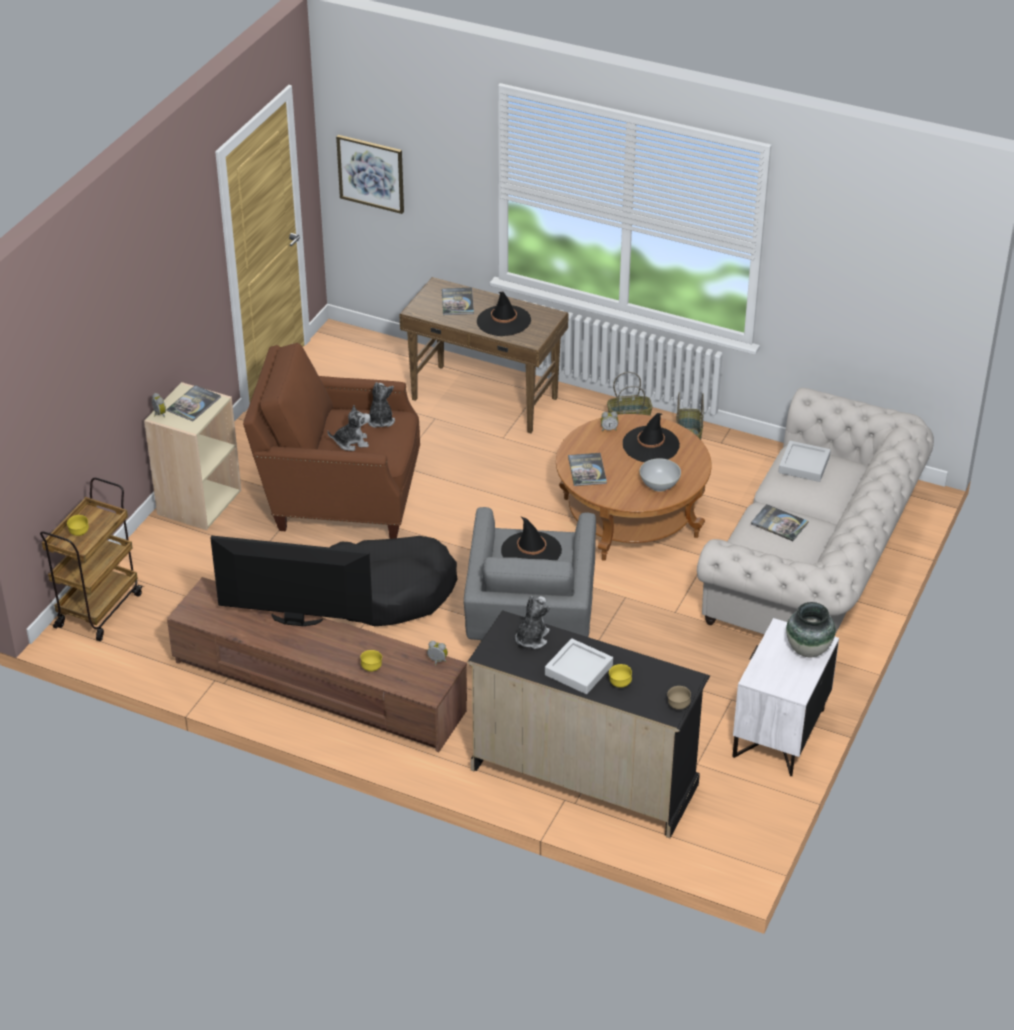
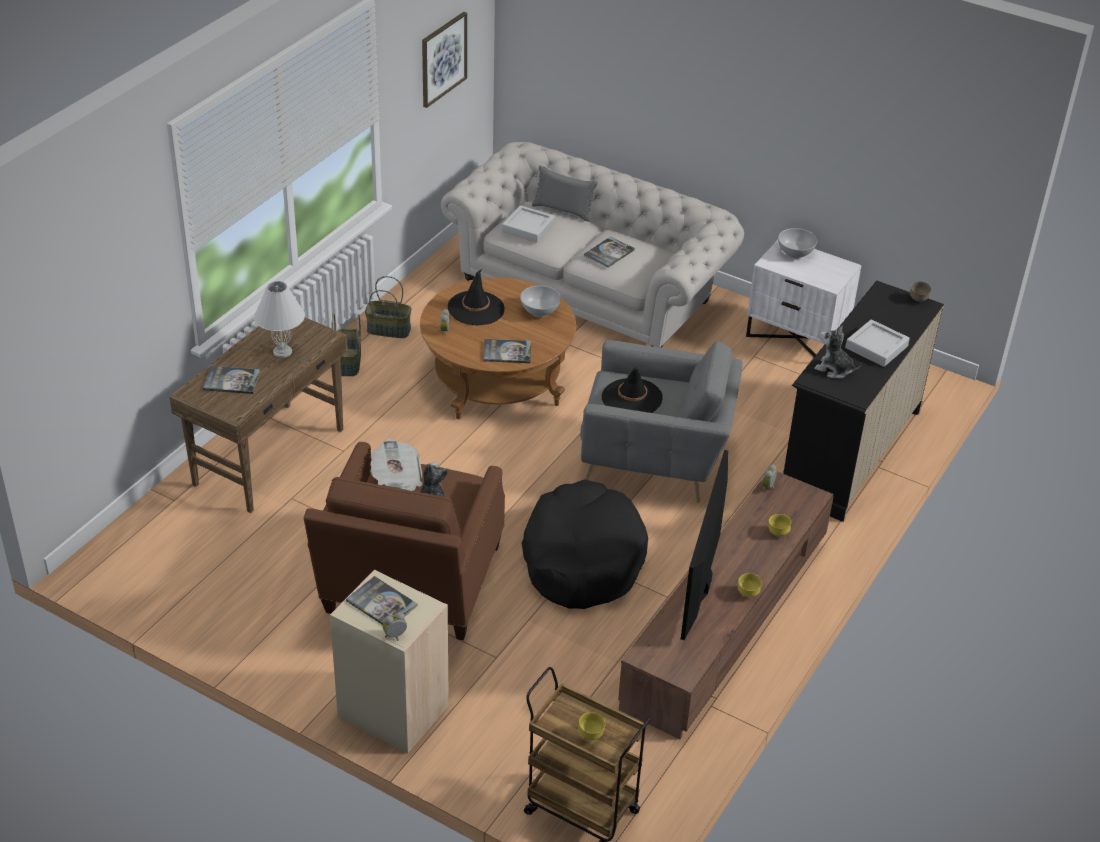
camera: 85 degrees left, 0 degrees up
picture [336,135,404,214] -> picture moved to [422,12,467,108]
plush toy [368,382,395,428] -> newspaper [370,439,422,491]
black hat [477,291,531,336] -> white table lamp [254,281,305,358]
yellow bowl [609,664,632,688] -> yellow bowl moved to [738,573,762,597]
vase [786,602,836,657] -> white bowl [778,228,817,259]
none -> grey pillow [532,165,598,222]

